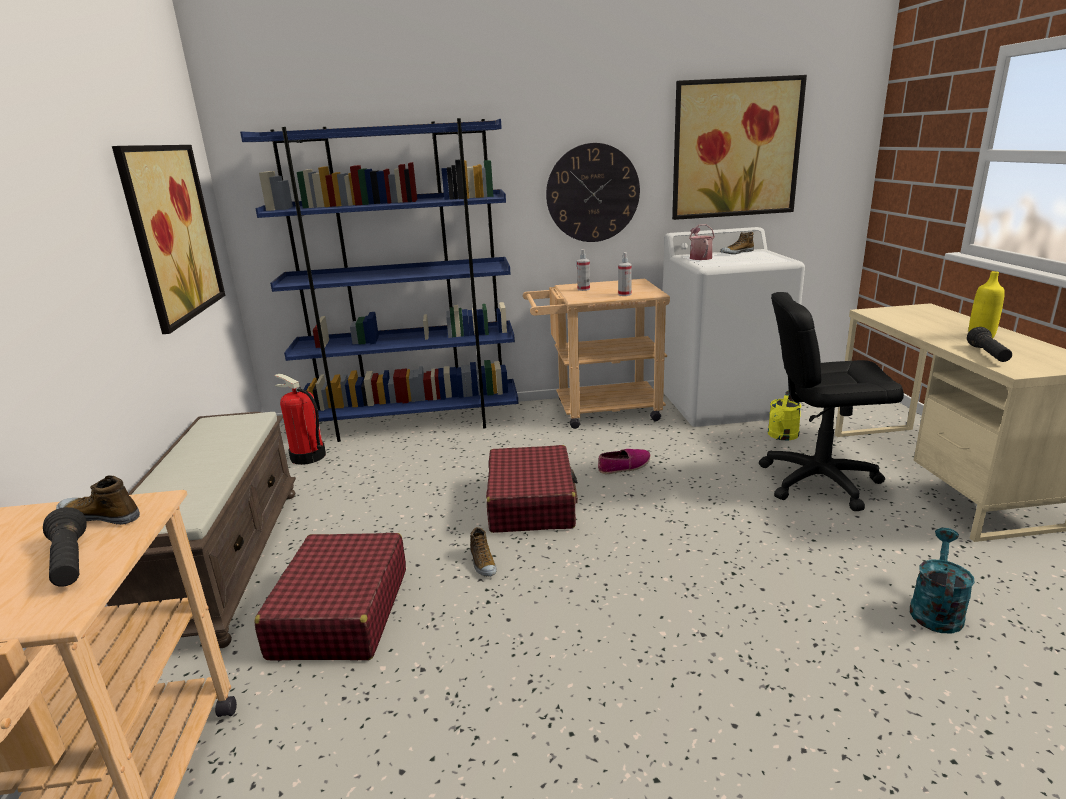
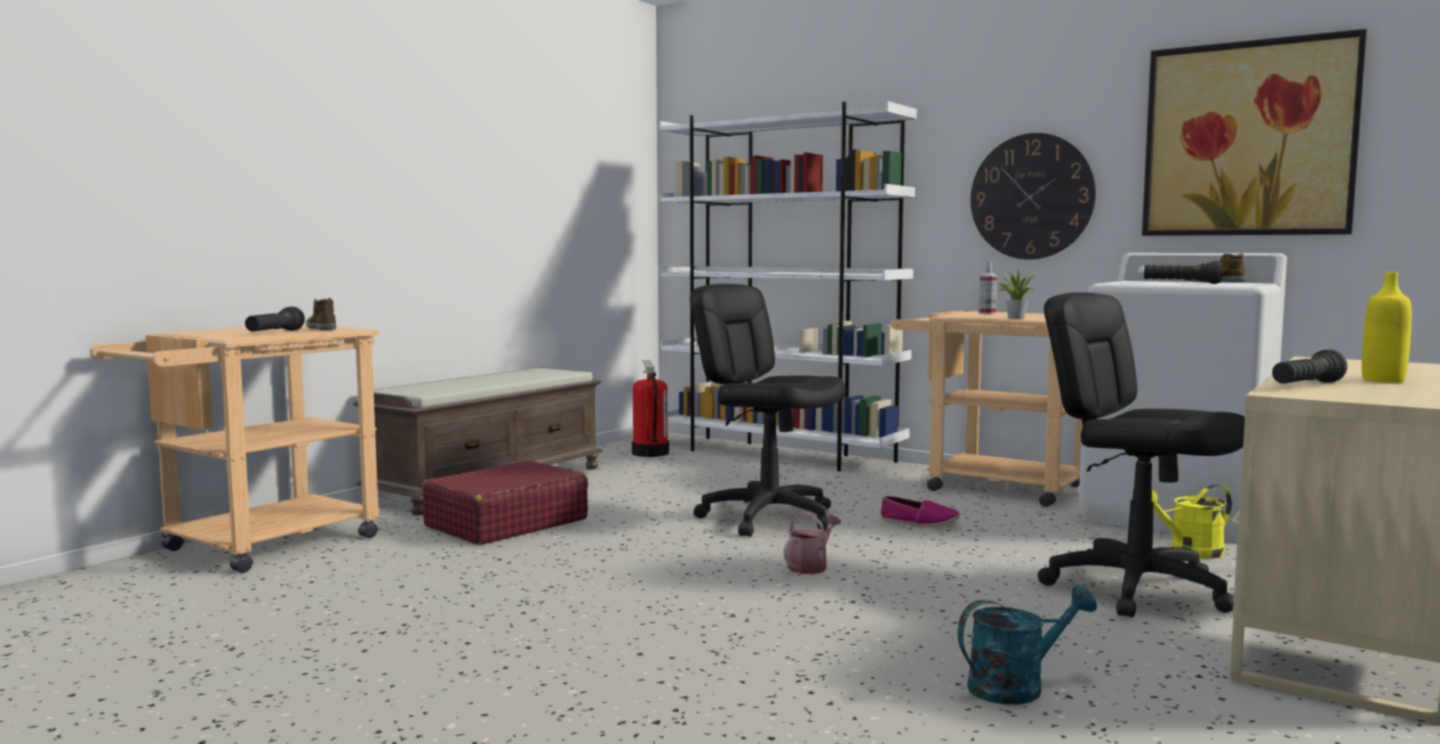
camera: 40 degrees right, 15 degrees down
picture [112,145,225,334] -> none
blue bookcase [240,118,518,442] -> white bookcase [659,101,917,471]
shoe [470,527,497,576] -> none
red suitcase [486,445,578,533] -> black office chair [690,284,846,537]
spray bottle [618,252,632,296] -> potted plant [995,270,1041,319]
watering can [689,224,715,260] -> watering can moved to [783,512,841,574]
none -> black flashlight [1144,261,1222,284]

